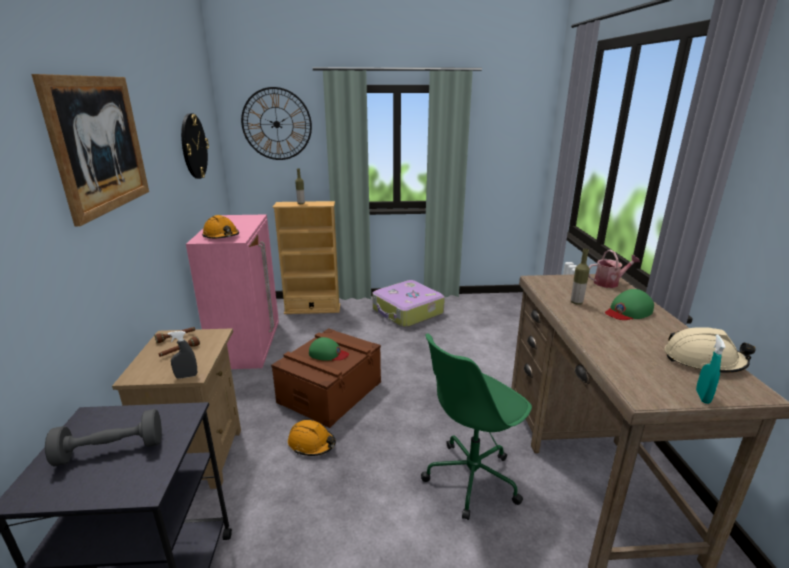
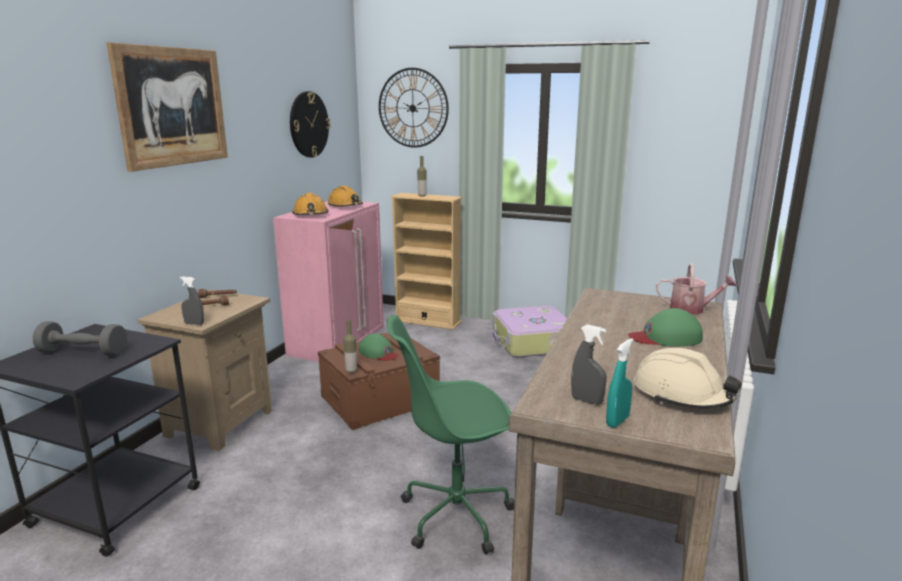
camera: 25 degrees right, 5 degrees down
orange hard hat [288,420,336,456] -> orange hard hat moved to [328,186,363,207]
bottle [571,249,590,305] -> bottle moved to [343,320,357,373]
none -> grey spray bottle [571,324,606,405]

